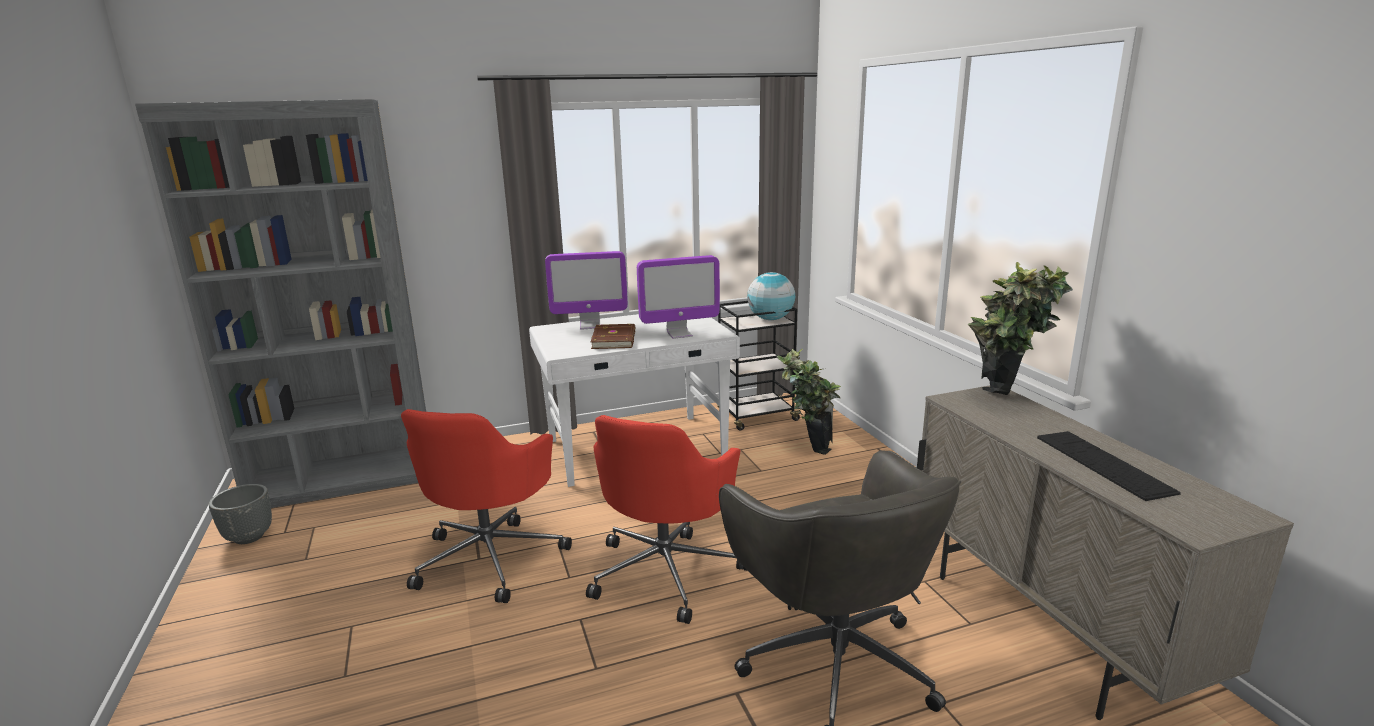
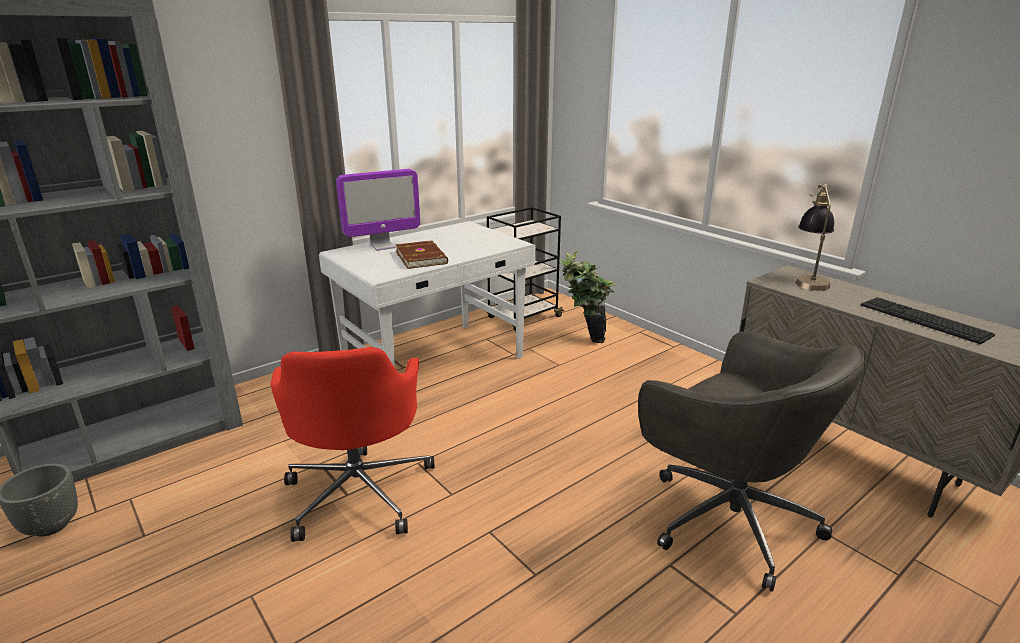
camera: 20 degrees left, 5 degrees up
red office chair [586,415,747,624] -> none
monitor [637,255,720,339] -> none
globe [747,272,795,320] -> none
potted plant [968,262,1073,395] -> table lamp [795,184,834,291]

